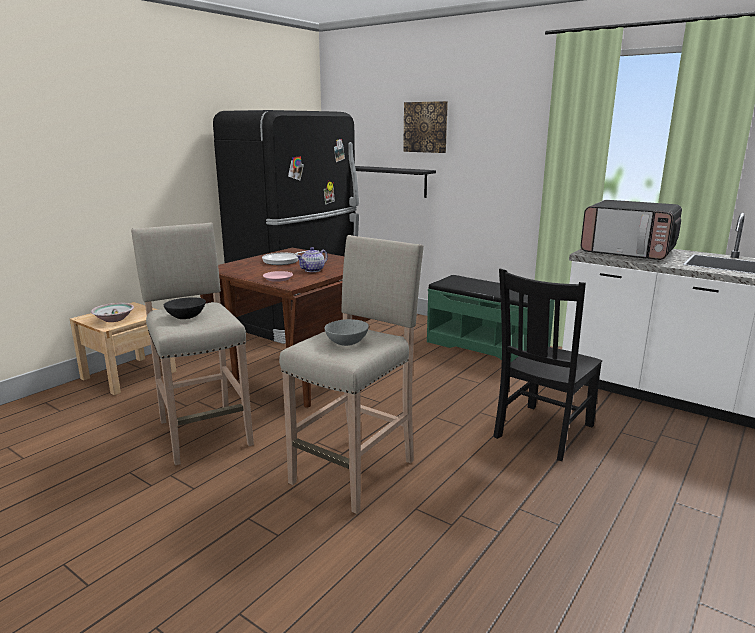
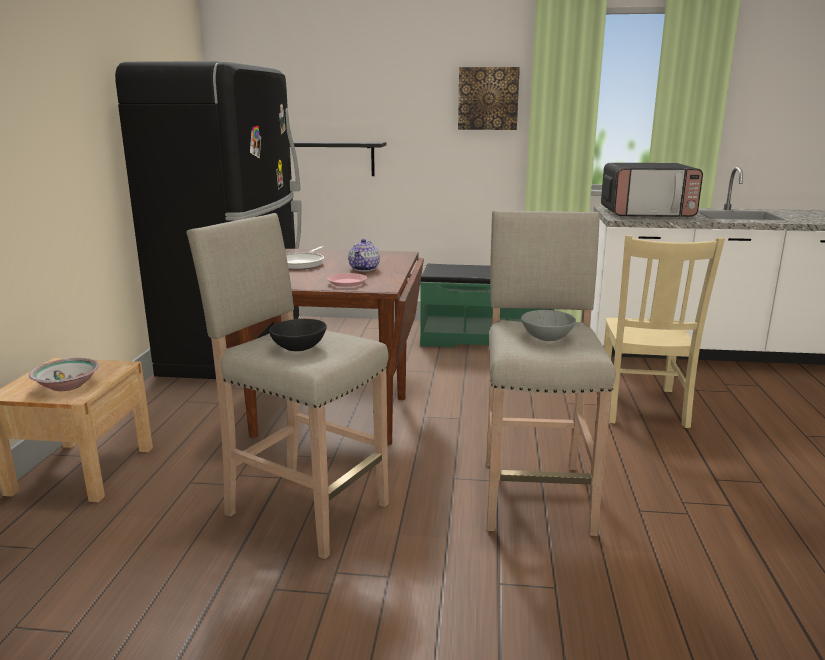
camera: 30 degrees left, 0 degrees up
picture [403,101,448,153] -> picture moved to [458,67,520,130]
black chair [493,269,602,461] -> beige chair [604,235,725,428]

